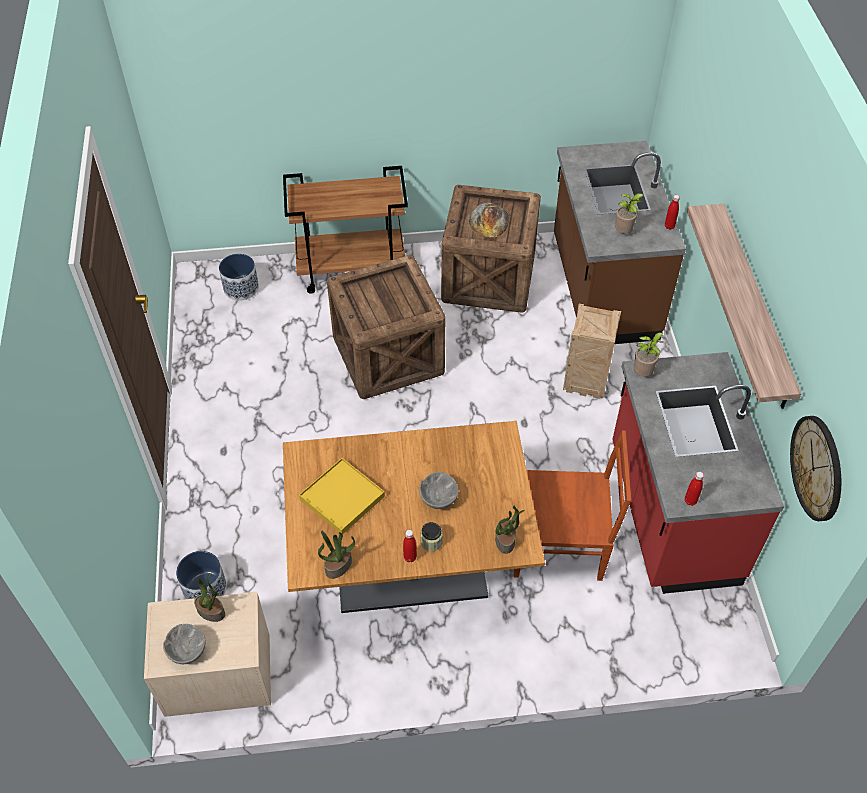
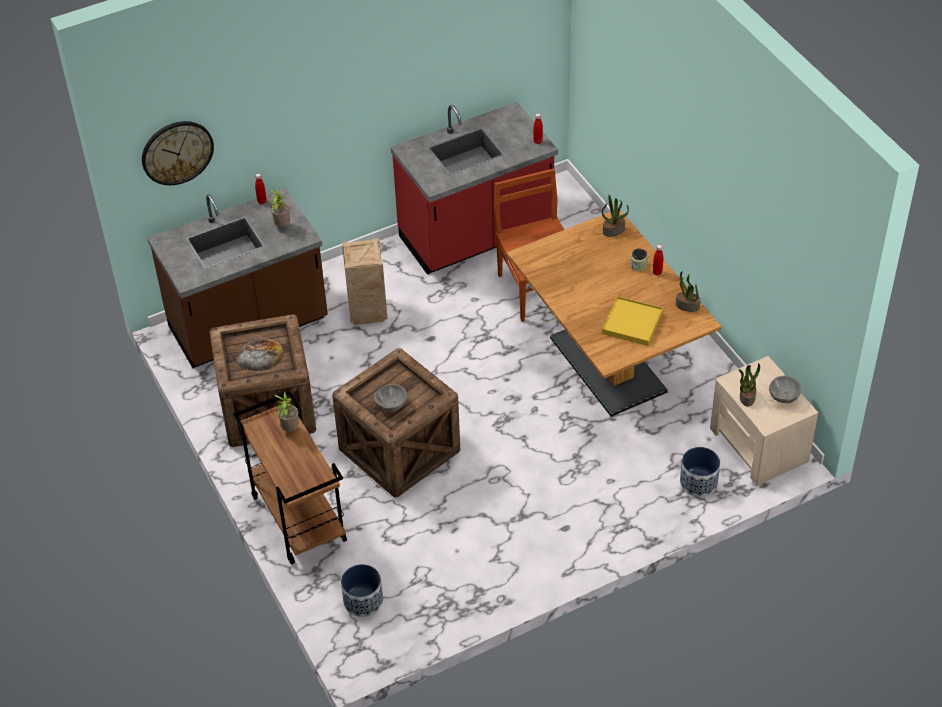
camera: 110 degrees left, 5 degrees down
grey bowl [419,472,459,509] -> grey bowl moved to [374,384,407,412]
potted plant [634,332,663,376] -> potted plant moved to [274,391,299,432]
shelf [687,204,801,409] -> none
wall clock [790,416,841,521] -> wall clock moved to [142,121,214,185]

